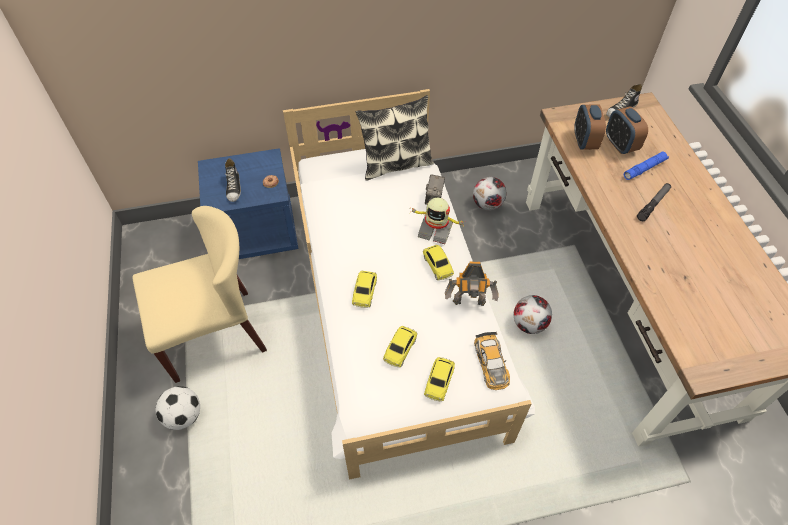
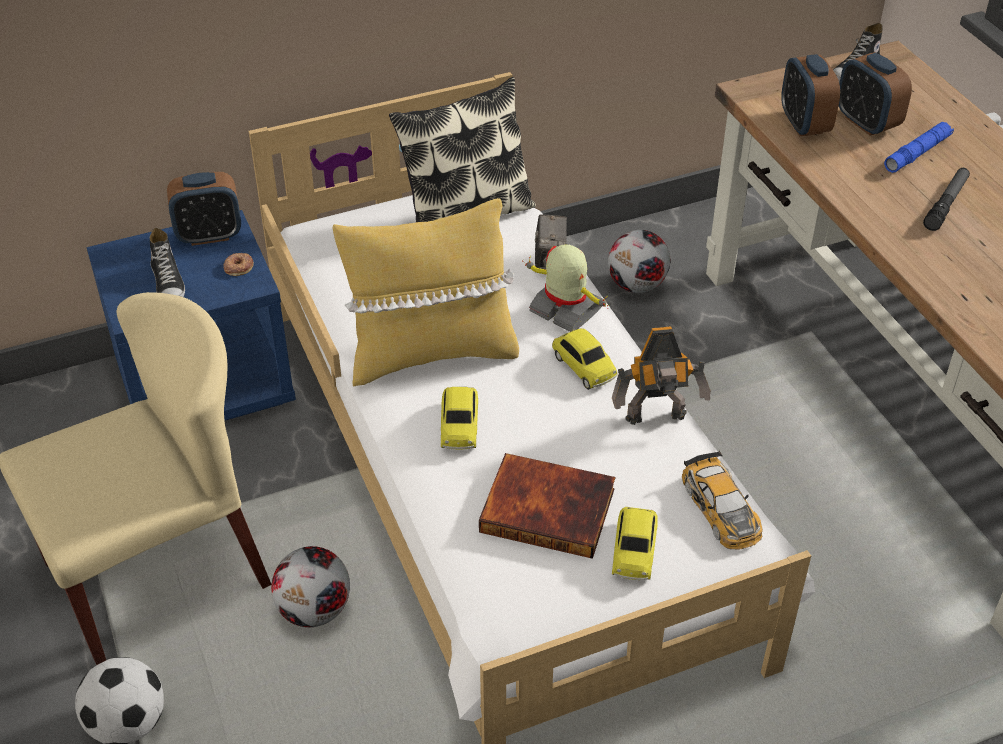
camera: 10 degrees left, 10 degrees down
toy car [383,326,417,367] -> book [479,453,615,559]
toy robot [410,198,463,244] -> toy robot turned 150 degrees counterclockwise [522,245,609,332]
football [514,295,552,334] -> football moved to [271,546,350,627]
none -> alarm clock [167,172,241,246]
none -> yellow pillow [333,198,519,387]

